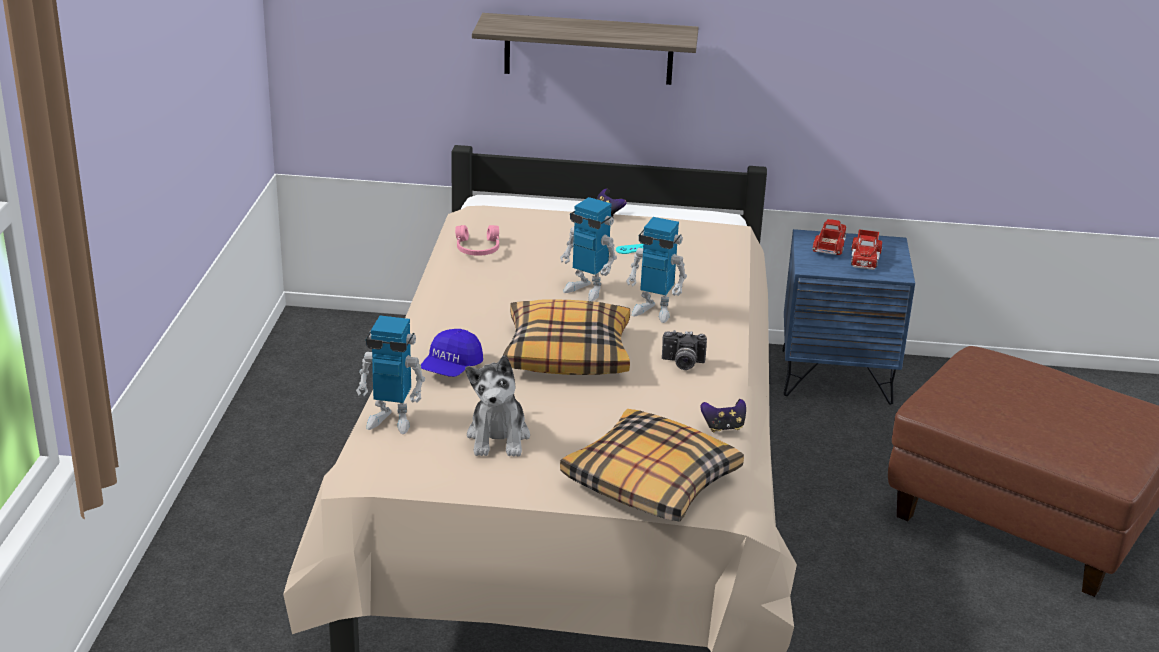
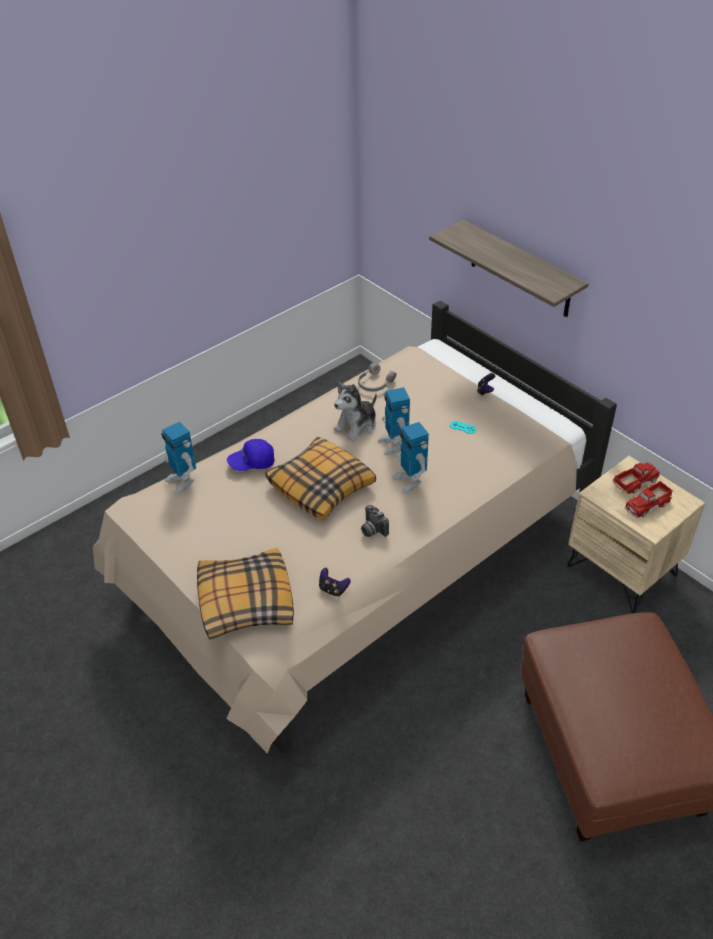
camera: 45 degrees right, 15 degrees up
pink headphones [455,225,499,256] -> grey headphones [358,363,397,391]
plush toy [465,355,530,457] -> plush toy moved to [334,382,377,441]
blue nightstand [782,229,915,405] -> beige nightstand [567,456,705,613]

